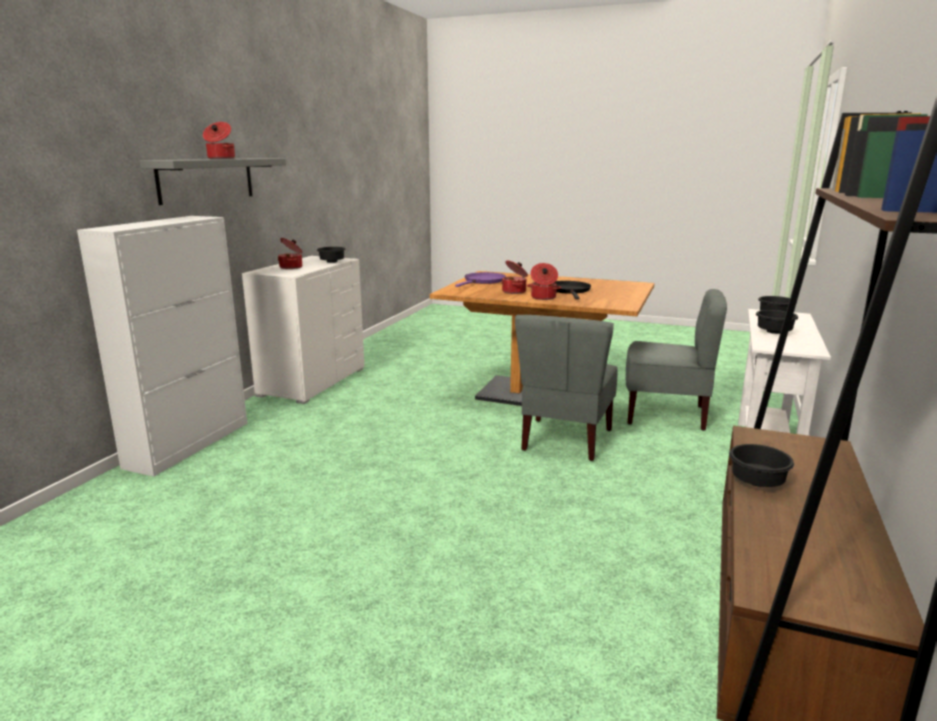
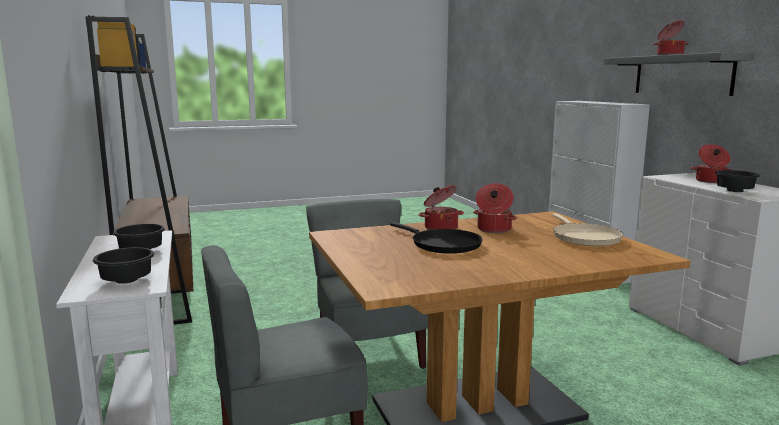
camera: 140 degrees right, 5 degrees down
purple frying pan [455,272,506,287] -> beige frying pan [552,213,623,246]
black bowl [729,444,794,487] -> none

